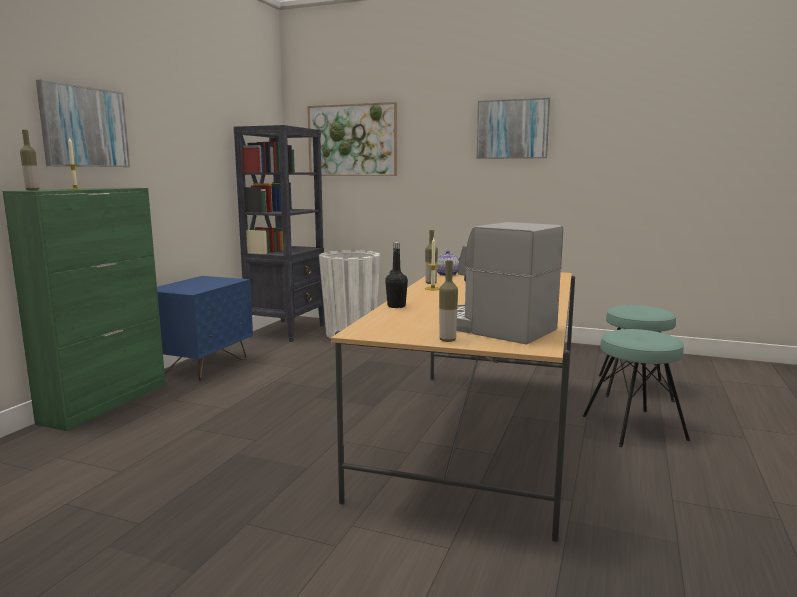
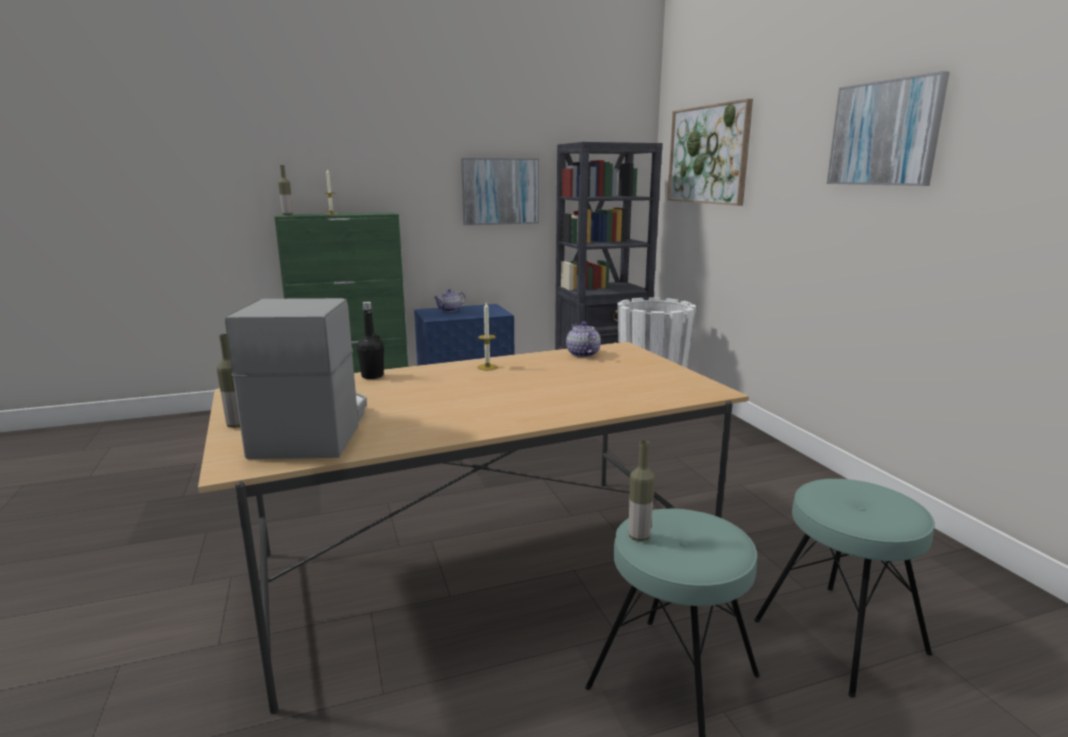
camera: 50 degrees right, 5 degrees up
picture [36,80,130,167] -> picture moved to [461,158,539,225]
bottle [425,230,438,284] -> bottle moved to [629,440,655,541]
none -> teapot [434,289,465,312]

